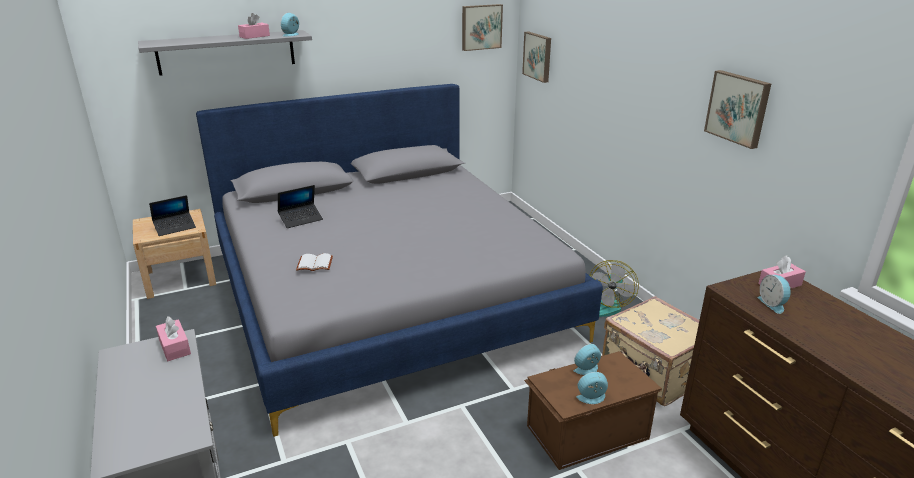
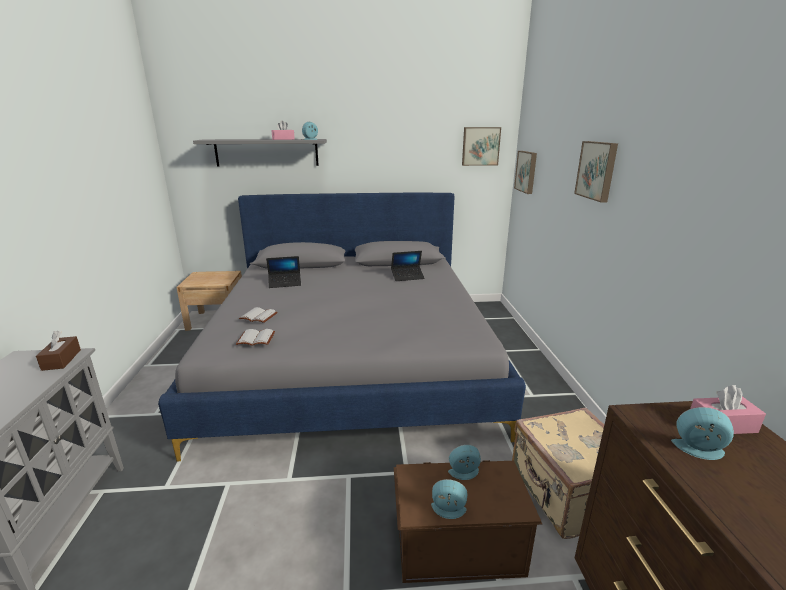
camera: 20 degrees right, 5 degrees down
laptop [149,195,196,236] -> laptop moved to [391,251,425,281]
pink tissue box [156,316,191,361] -> brown tissue box [36,331,81,371]
fan [589,260,639,317] -> none
picture [704,70,771,149] -> picture moved to [574,141,618,202]
alarm clock [757,275,792,314] -> alarm clock turned 105 degrees clockwise [671,407,734,460]
none -> white book [236,329,275,346]

